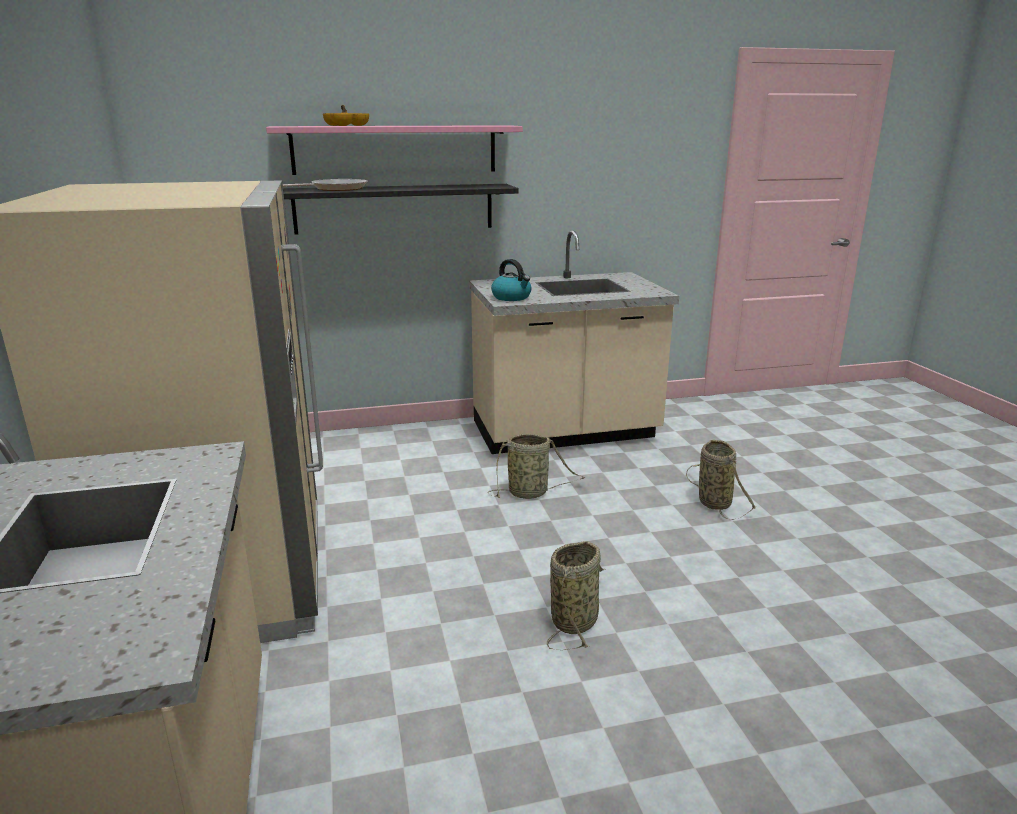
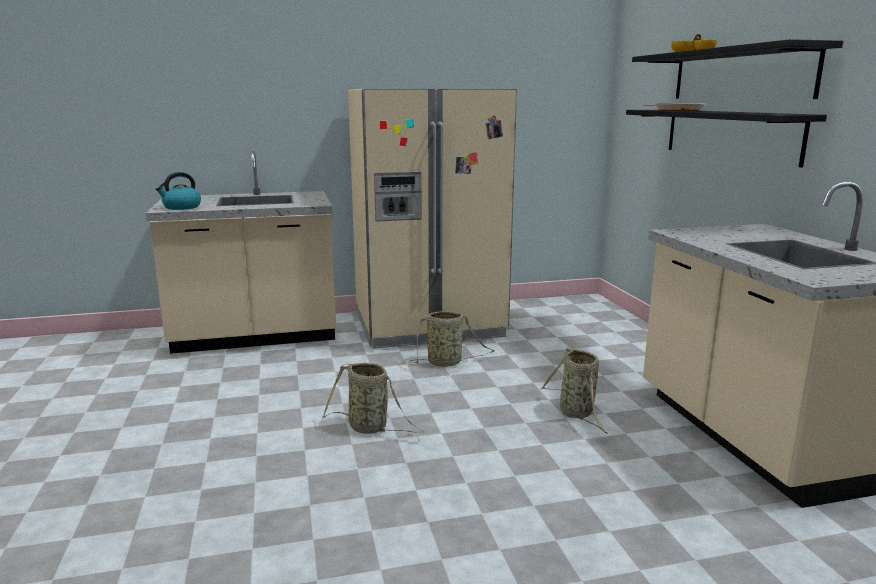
camera: 90 degrees right, 5 degrees down
pink shelf [266,125,523,175] -> black shelf [632,39,843,99]
kettle [491,259,531,301] -> kettle moved to [155,172,201,210]
basket [686,440,757,520] -> basket moved to [410,311,494,367]

